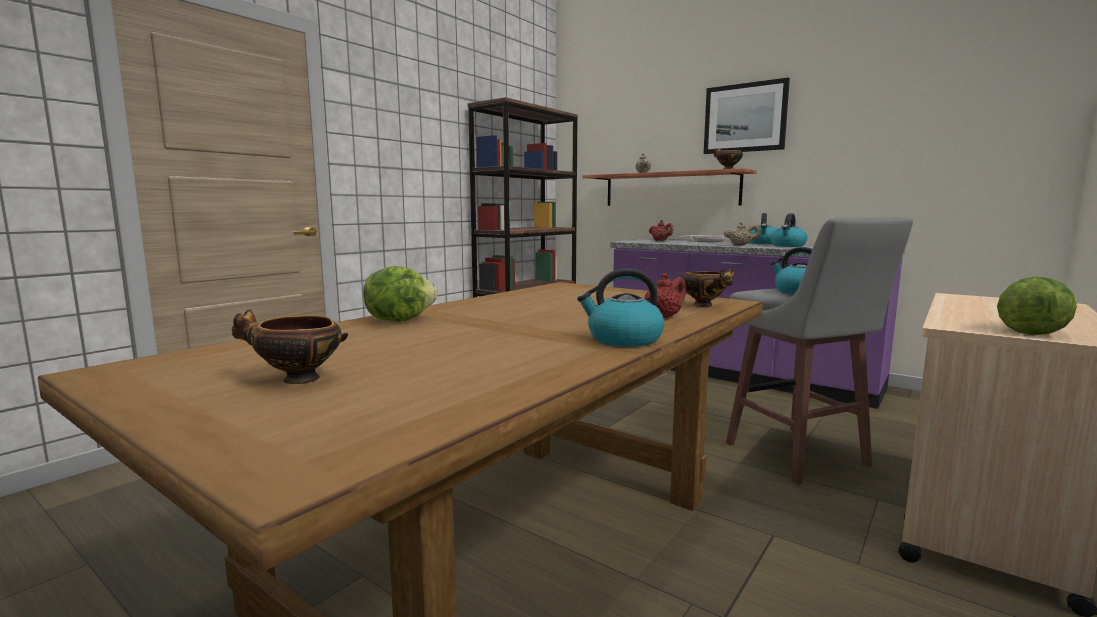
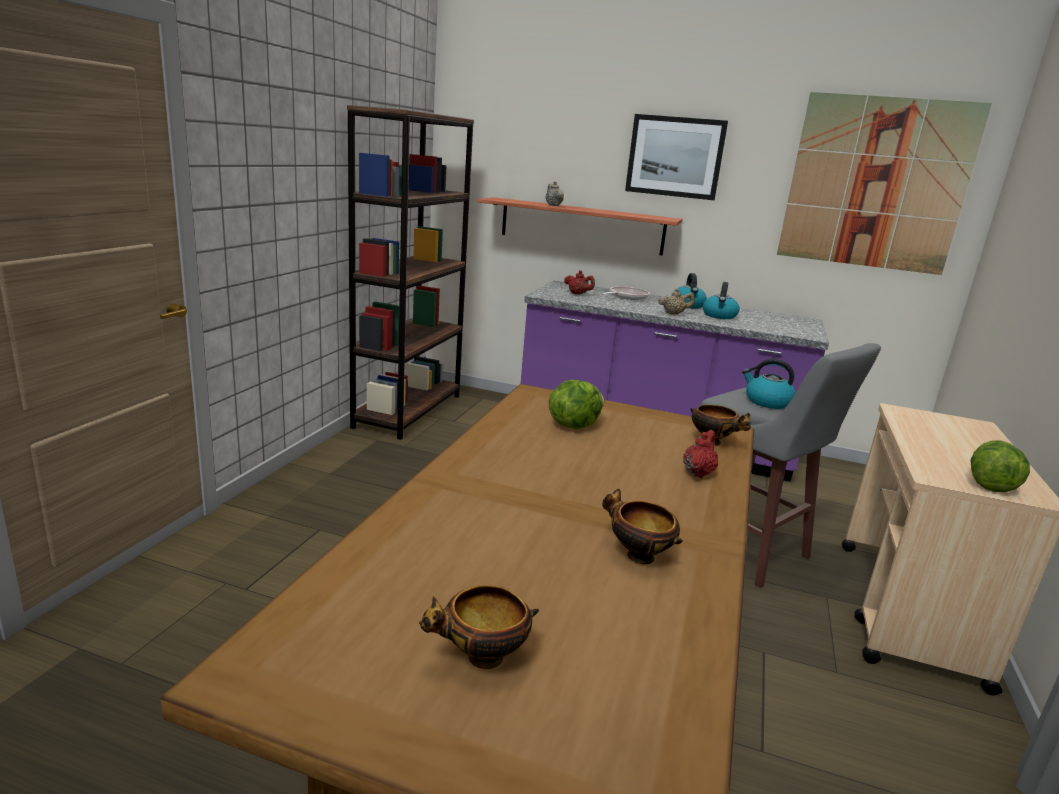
camera: 20 degrees left, 10 degrees up
lettuce [363,266,437,322] -> lettuce moved to [549,380,604,429]
kettle [577,268,664,347] -> none
bowl [714,148,743,169] -> bowl moved to [602,489,683,564]
none -> picture [777,92,992,275]

